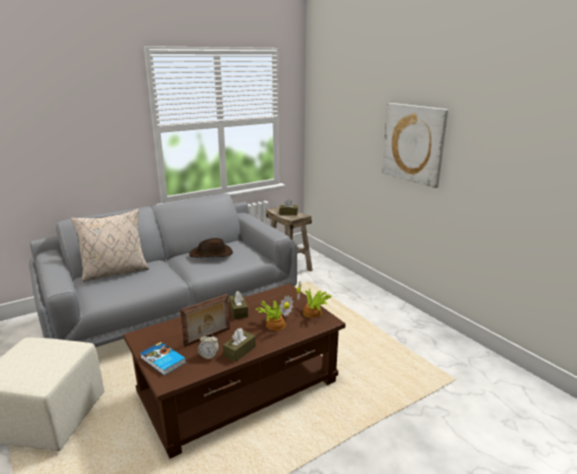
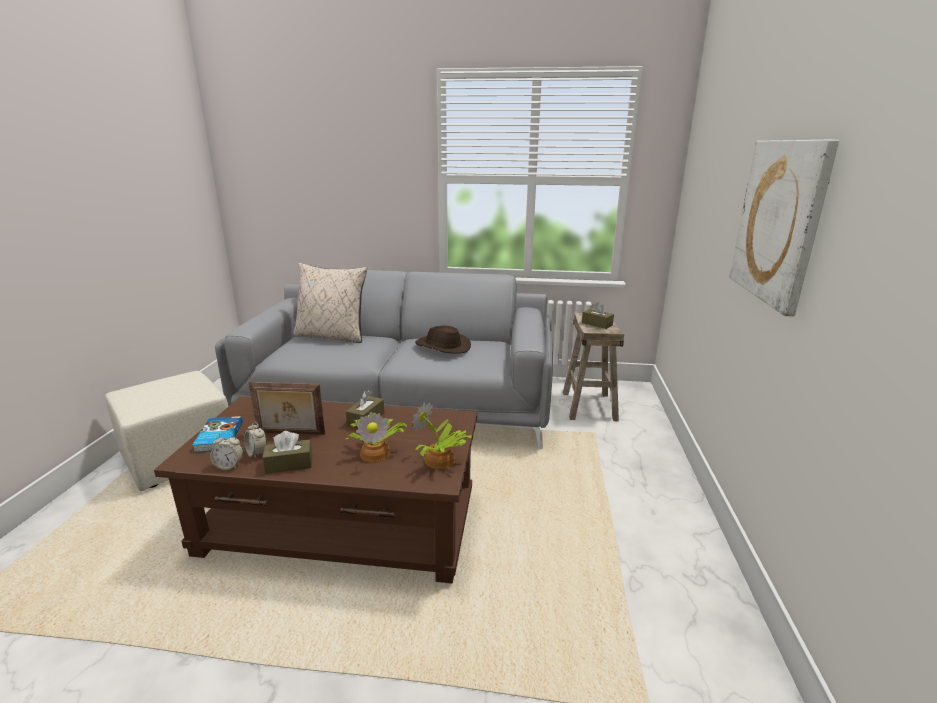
camera: 40 degrees right, 0 degrees up
none -> alarm clock [210,433,243,470]

